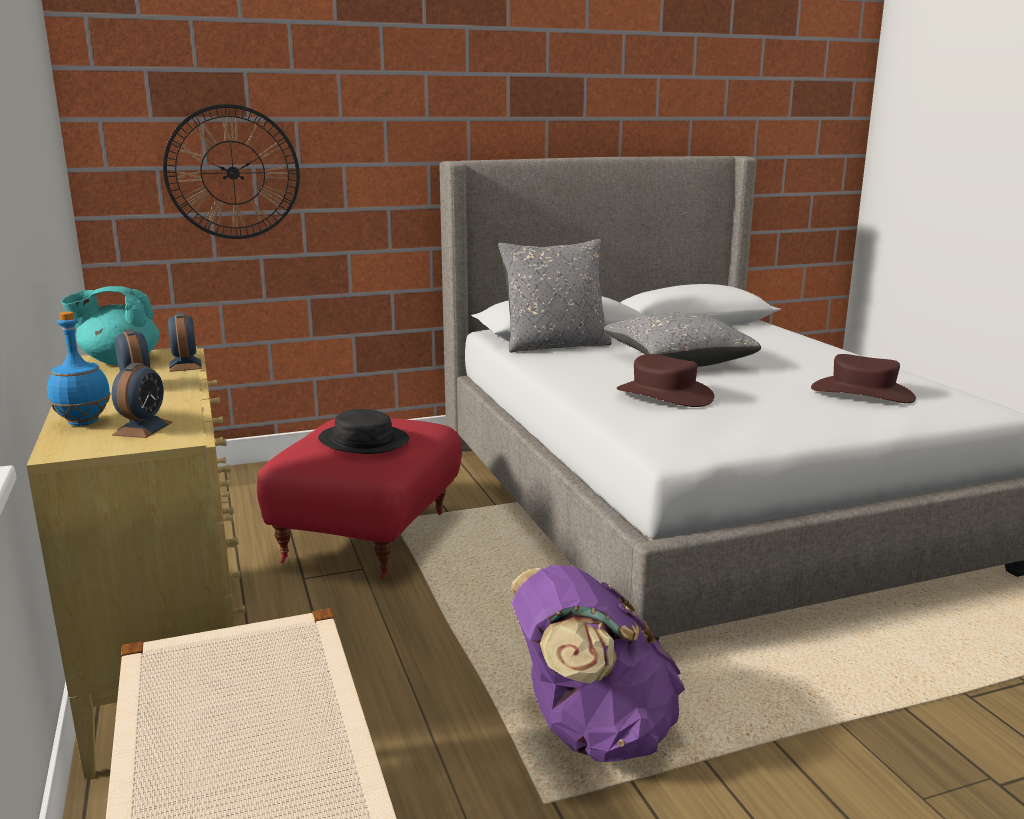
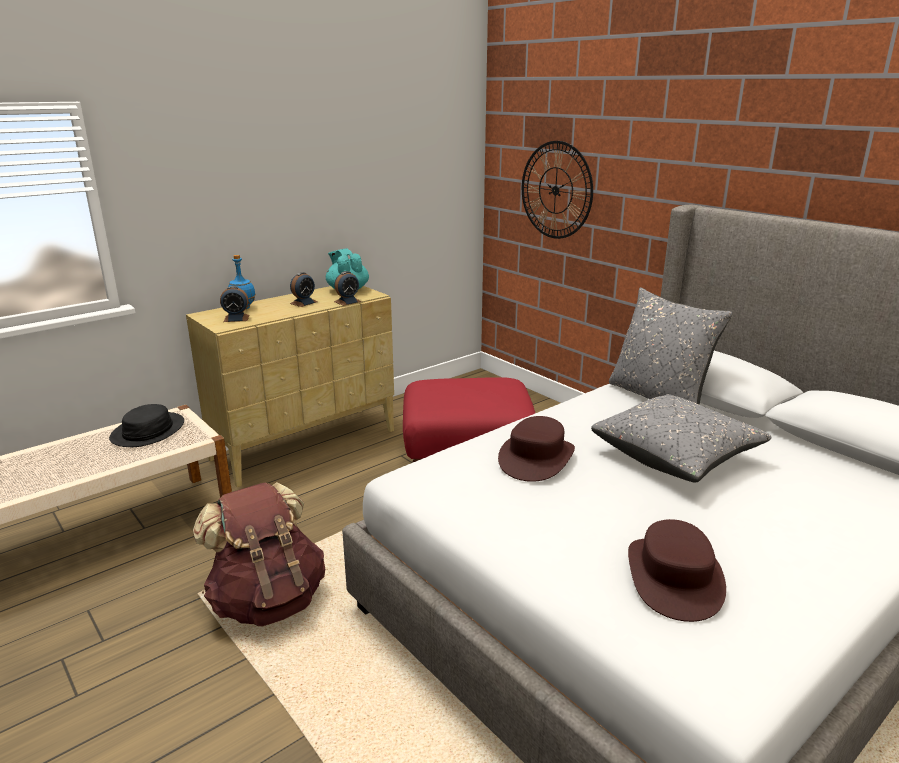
camera: 70 degrees right, 5 degrees up
black hat [318,409,409,454] -> black hat moved to [109,404,184,447]
purple backpack [511,565,685,762] -> brown backpack [193,482,325,626]

